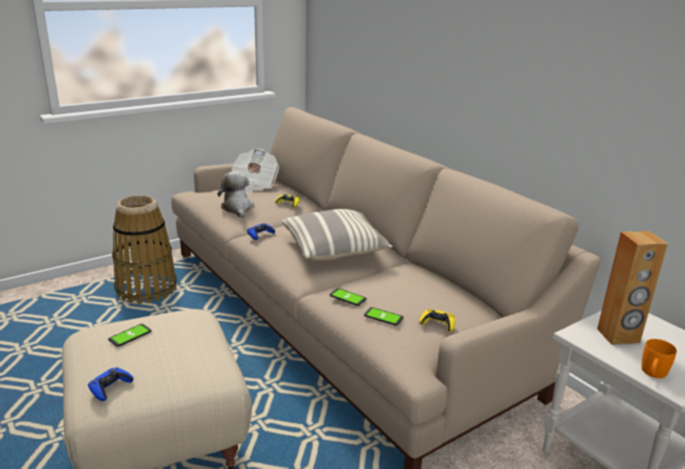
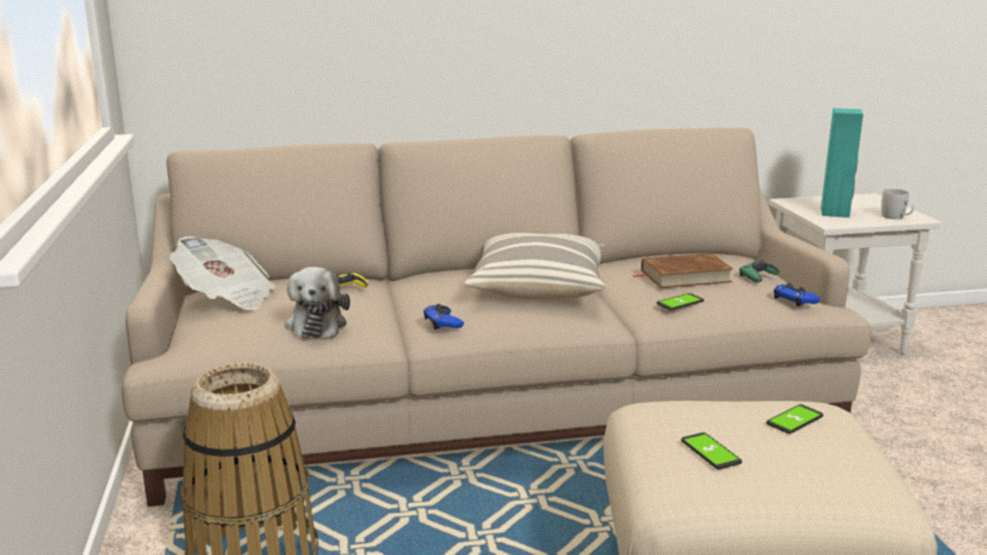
camera: 65 degrees left, 5 degrees down
blue game controller [88,367,133,401] -> blue game controller moved to [774,283,820,307]
plush toy [218,171,254,218] -> plush toy turned 105 degrees counterclockwise [284,267,350,338]
phone [364,307,404,326] -> phone moved to [766,404,823,434]
yellow game controller [419,309,455,332] -> green game controller [740,260,780,283]
brown speaker [597,231,668,345] -> turquoise speaker [821,108,863,218]
orange mug [642,339,677,378] -> white mug [881,189,914,219]
none -> brown book [634,253,733,288]

